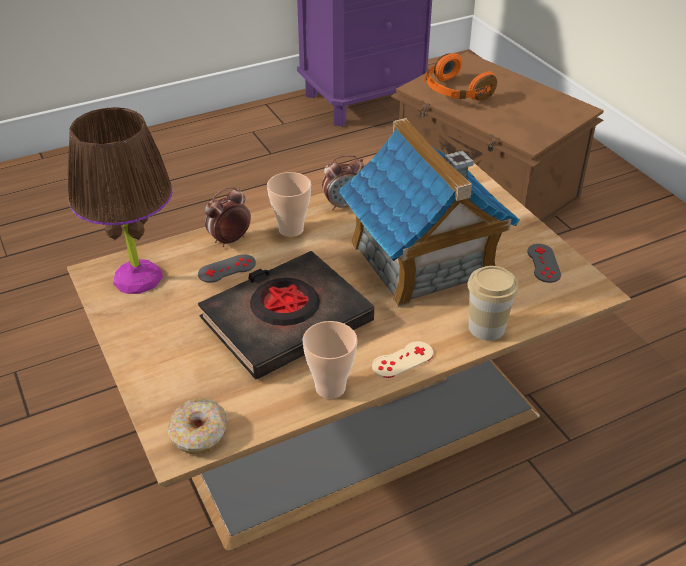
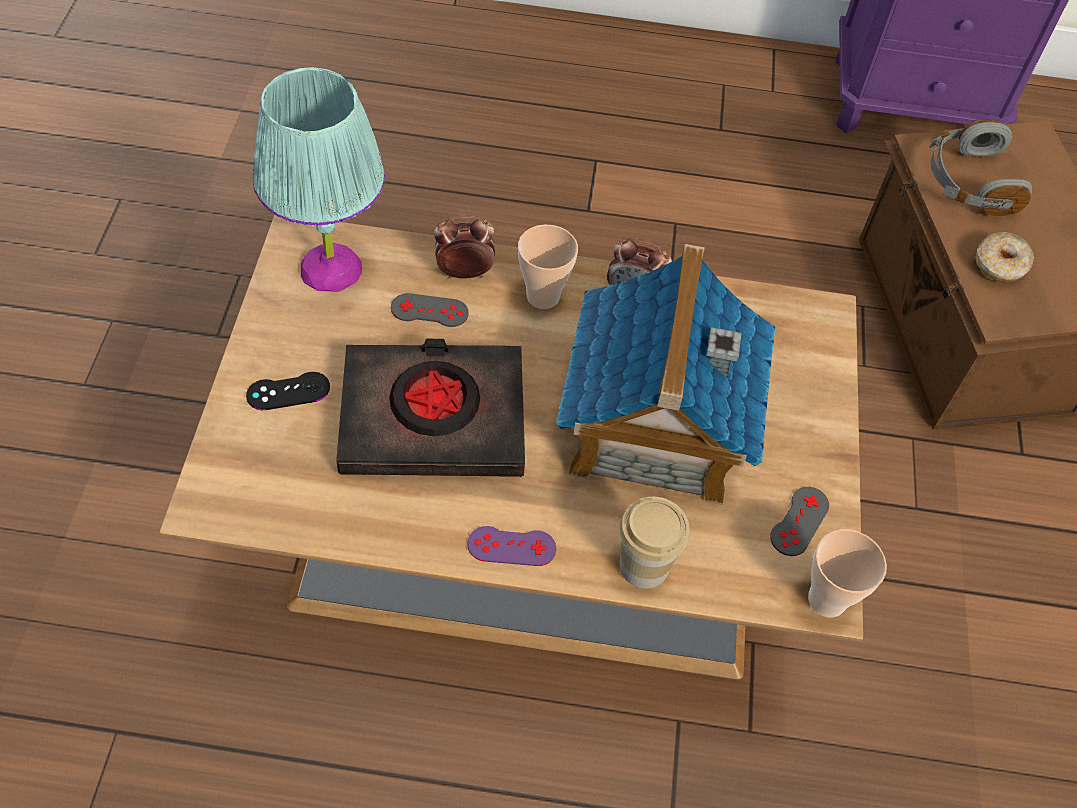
camera: 30 degrees right, 15 degrees up
brown table lamp [68,107,173,294] -> turquoise table lamp [253,67,385,292]
donut [168,398,227,454] -> donut moved to [976,232,1034,282]
cup [302,321,358,399] -> cup moved to [808,529,887,617]
beige game controller [372,341,433,378] -> purple game controller [468,526,556,566]
orange headphones [424,53,497,101] -> grey headphones [929,120,1032,216]
none -> black game controller [246,372,330,410]

